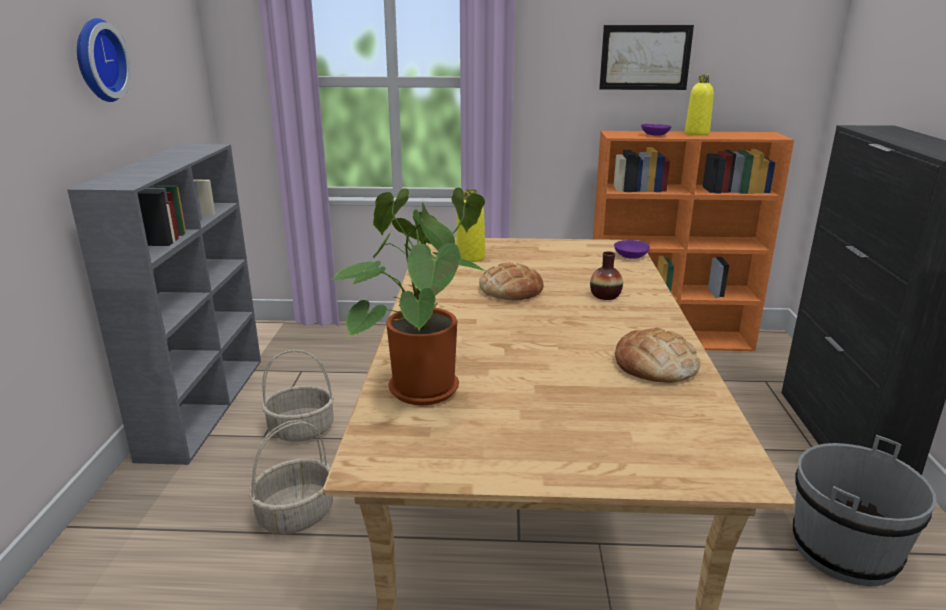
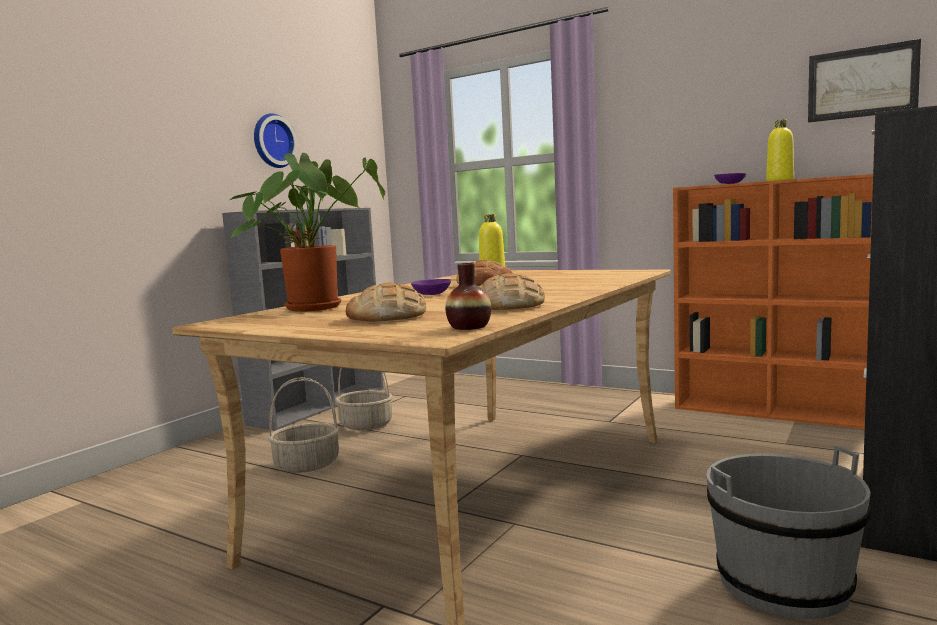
camera: 30 degrees right, 15 degrees down
vase [590,251,623,300] -> vase moved to [445,263,491,330]
picture [599,25,694,90] -> picture moved to [808,39,921,123]
purple bowl [614,240,650,259] -> purple bowl moved to [411,279,451,295]
none -> bread [346,282,426,322]

